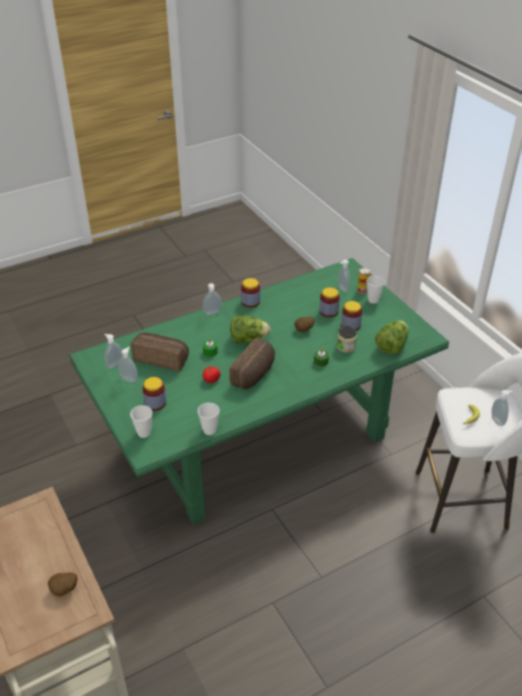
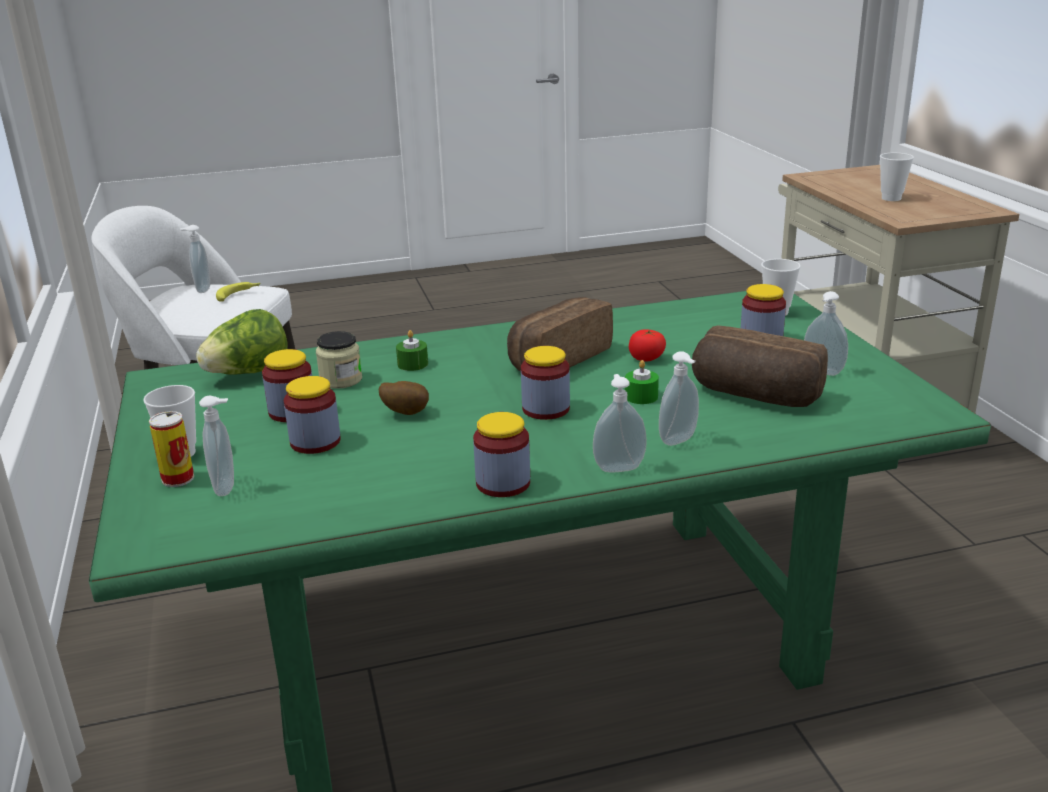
camera: 165 degrees left, 15 degrees down
potato [48,573,78,596] -> none
soap dispenser [104,333,122,369] -> soap dispenser moved to [659,351,699,446]
cup [198,403,220,435] -> cup moved to [880,153,914,201]
lettuce [230,315,271,343] -> jar [521,346,570,420]

